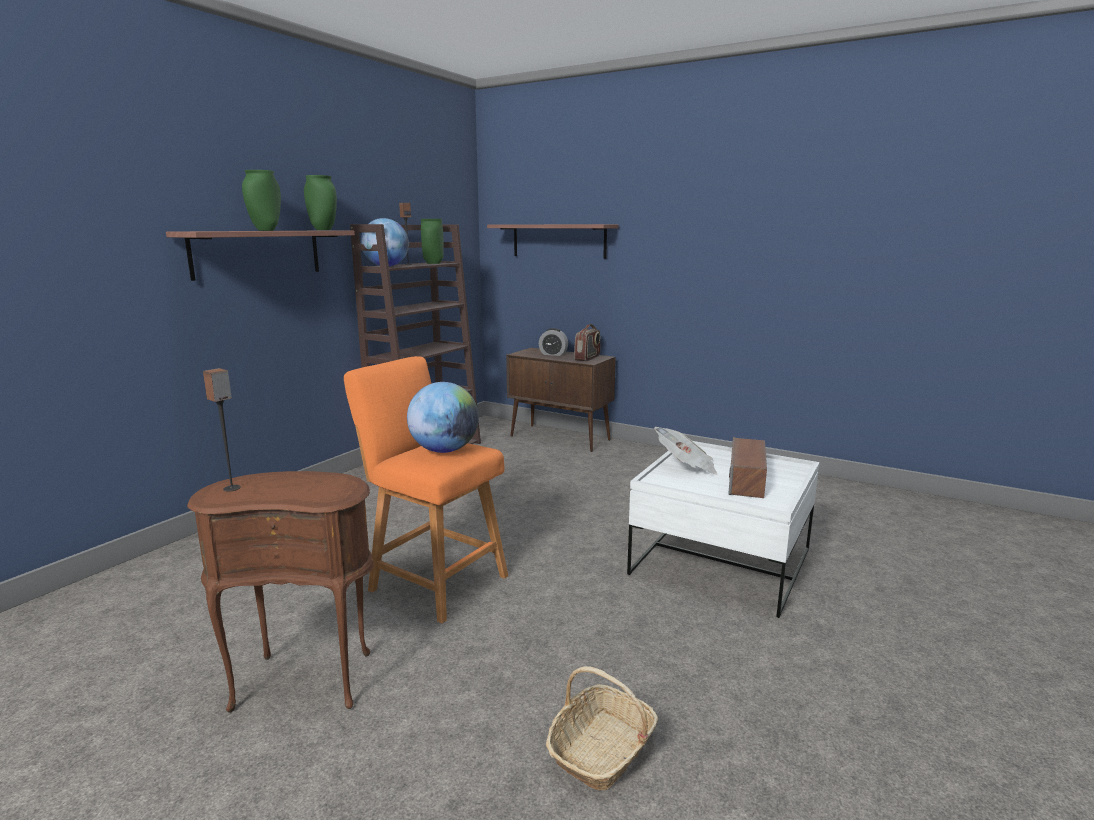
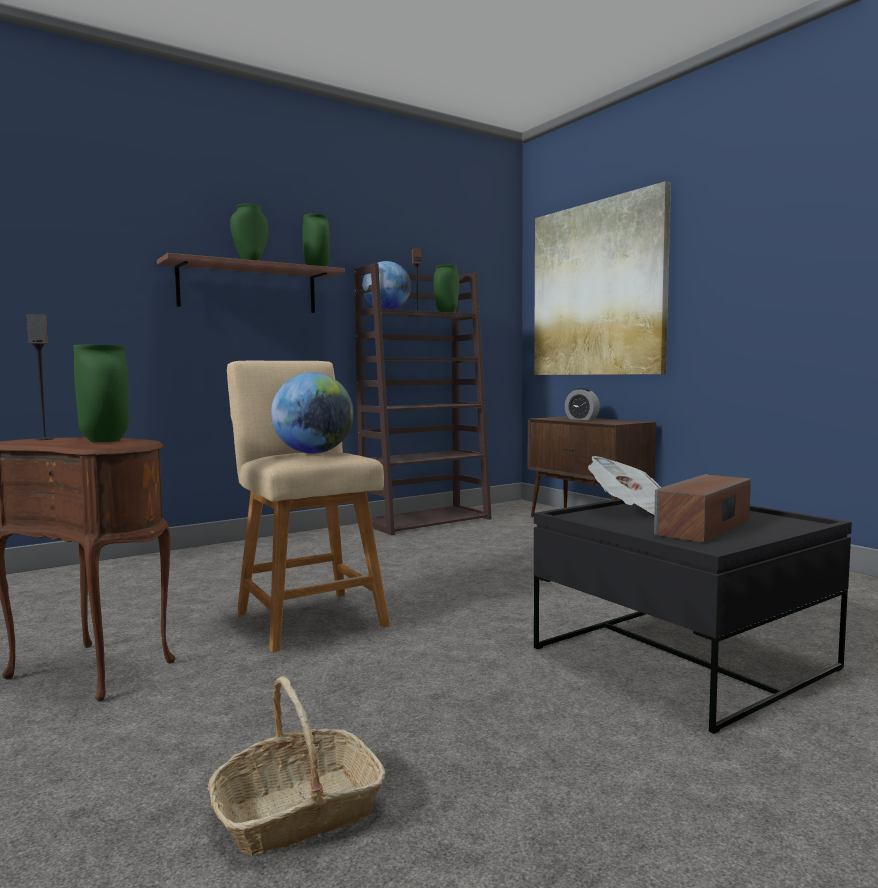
camera: 25 degrees right, 10 degrees down
orange stool [344,356,508,623] -> beige stool [227,361,390,652]
shelf [487,224,618,259] -> picture [534,181,671,375]
radio [574,324,600,361] -> none
white coffee table [627,441,820,618] -> black coffee table [534,499,852,734]
none -> green vase [73,345,129,442]

